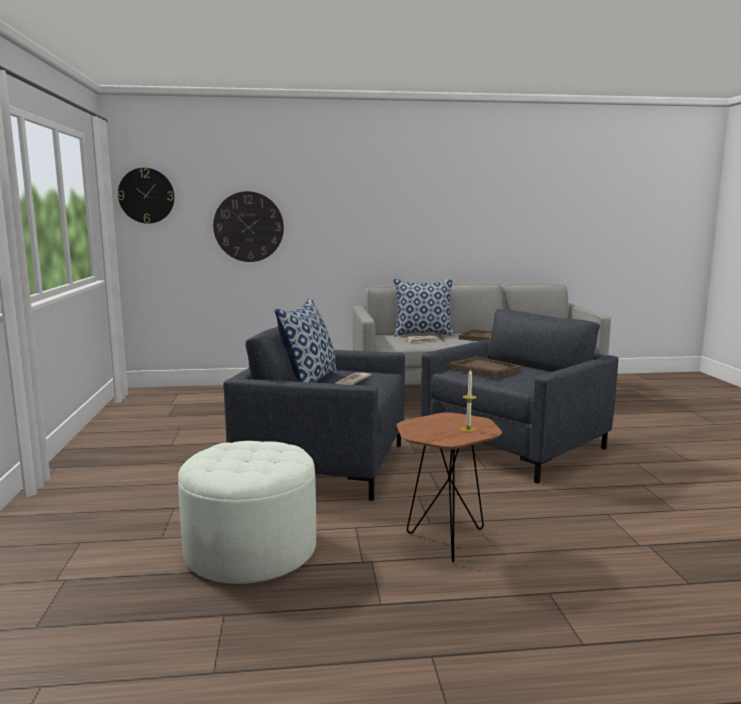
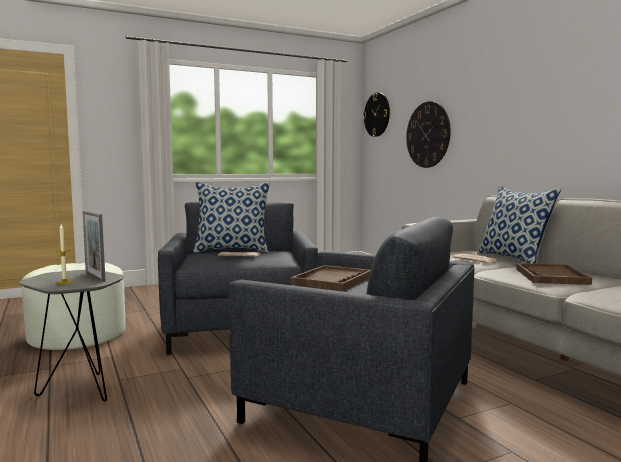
camera: 70 degrees right, 5 degrees down
brown side table [396,412,502,563] -> grey side table [18,270,125,402]
none -> picture frame [82,211,106,282]

